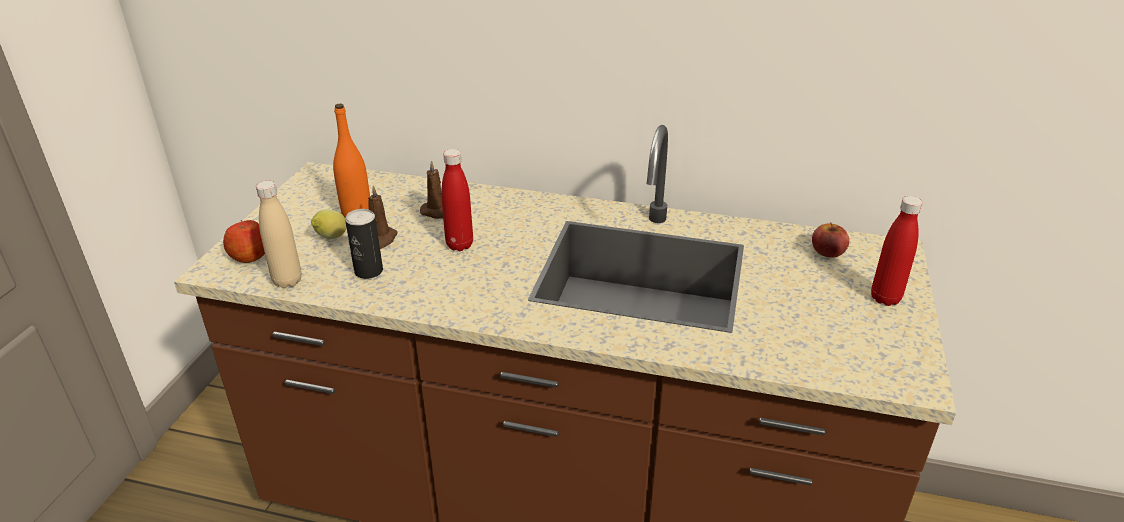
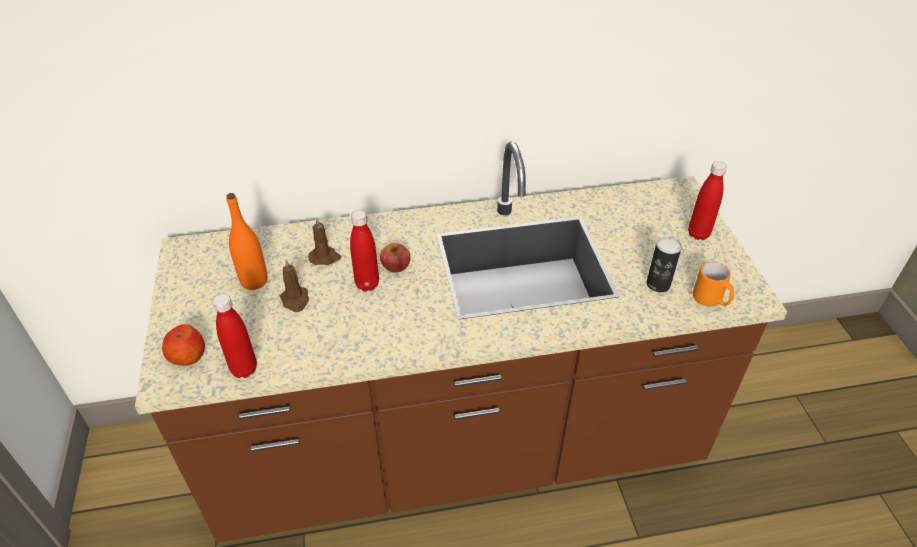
camera: 25 degrees left, 10 degrees up
beige bottle [256,181,302,288] -> red bottle [212,293,257,378]
lemon [311,209,347,239] -> none
can [345,209,383,279] -> can moved to [647,236,682,292]
apple [812,222,849,257] -> apple moved to [380,243,411,272]
none -> orange mug [693,262,734,307]

